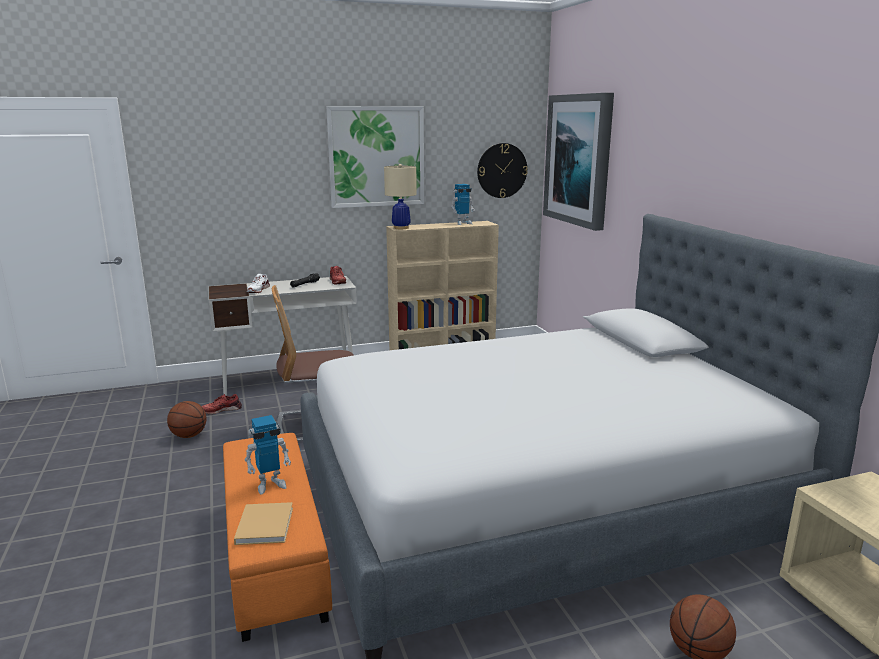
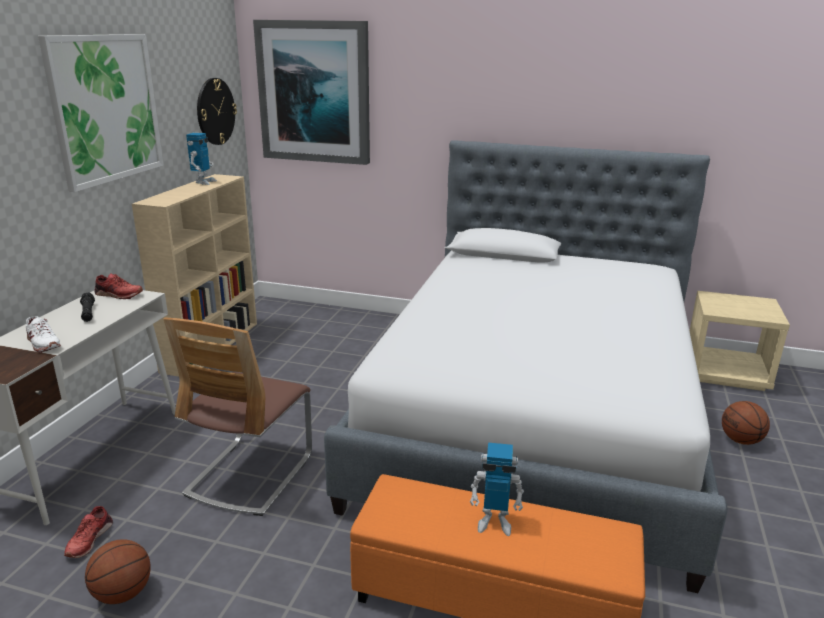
camera: 55 degrees left, 5 degrees up
beige book [234,502,293,545] -> none
toy robot [245,415,291,495] -> toy robot turned 90 degrees clockwise [470,443,524,536]
beige table lamp [384,164,417,229] -> none

